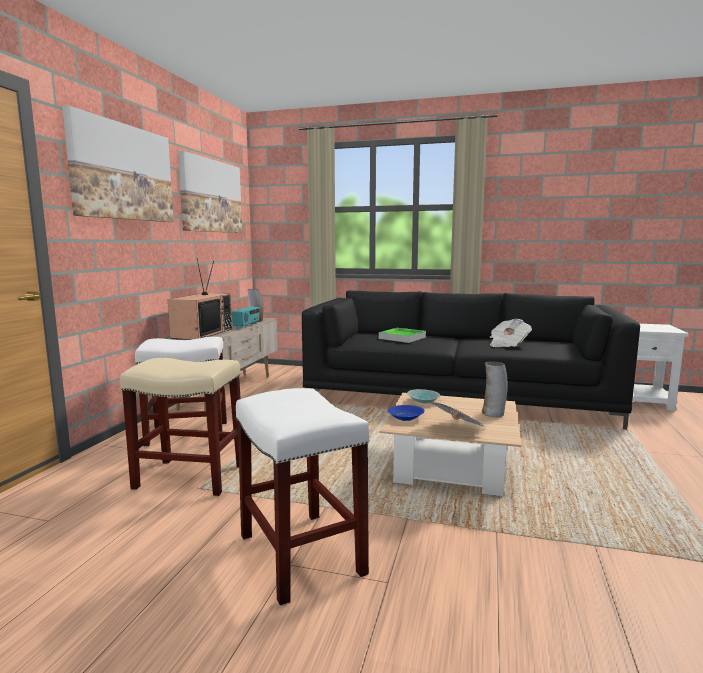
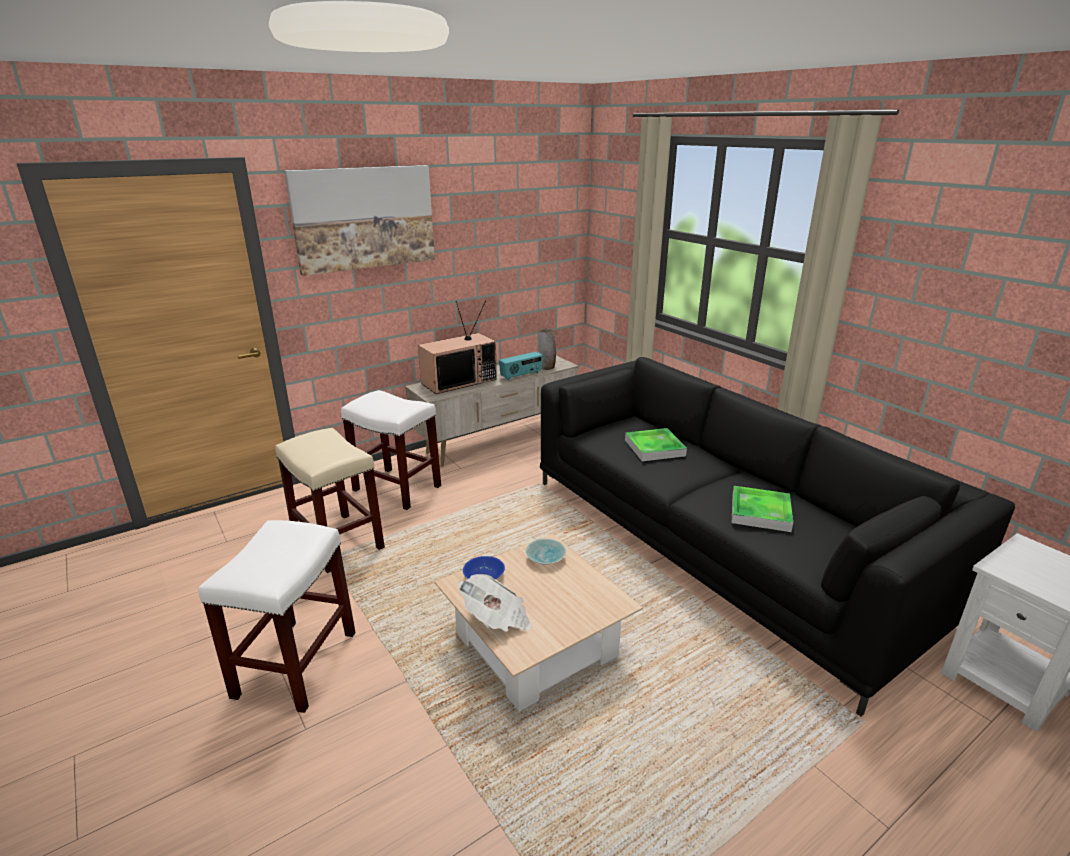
camera: 40 degrees right, 15 degrees up
picture [178,151,242,233] -> none
vase [482,362,507,417] -> none
newspaper [490,319,532,347] -> tray [732,486,793,532]

